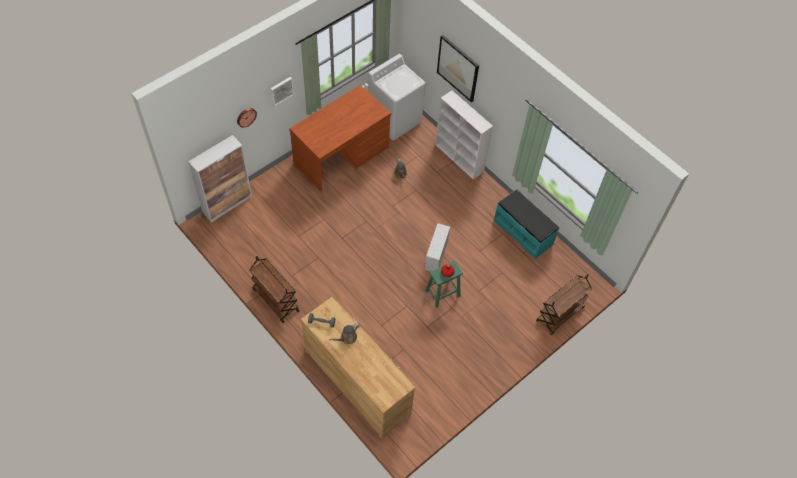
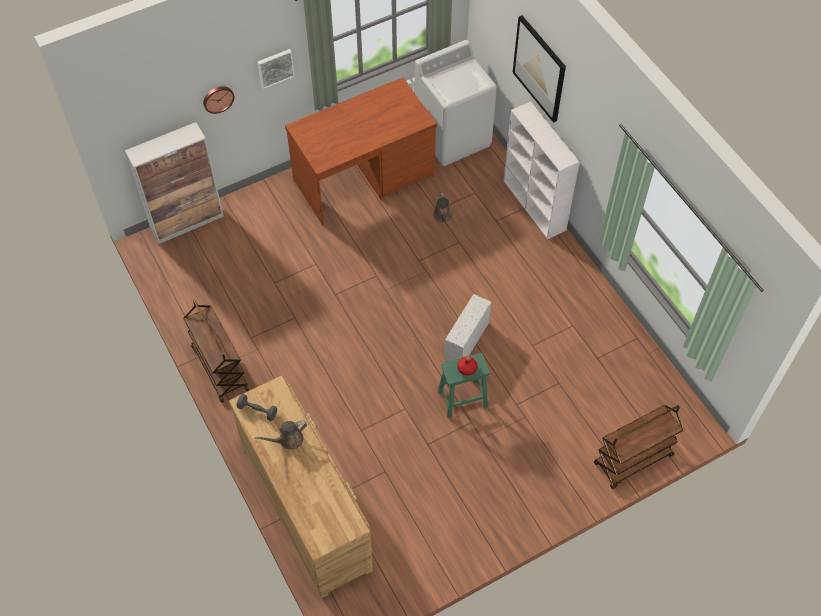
camera: 15 degrees right, 0 degrees up
turquoise bench [494,189,559,259] -> none

